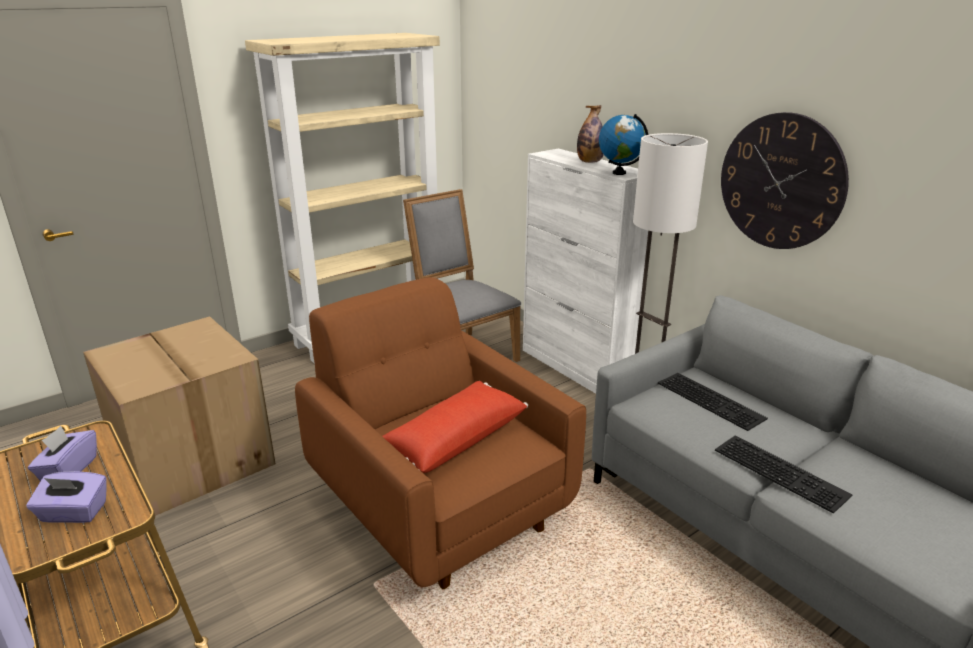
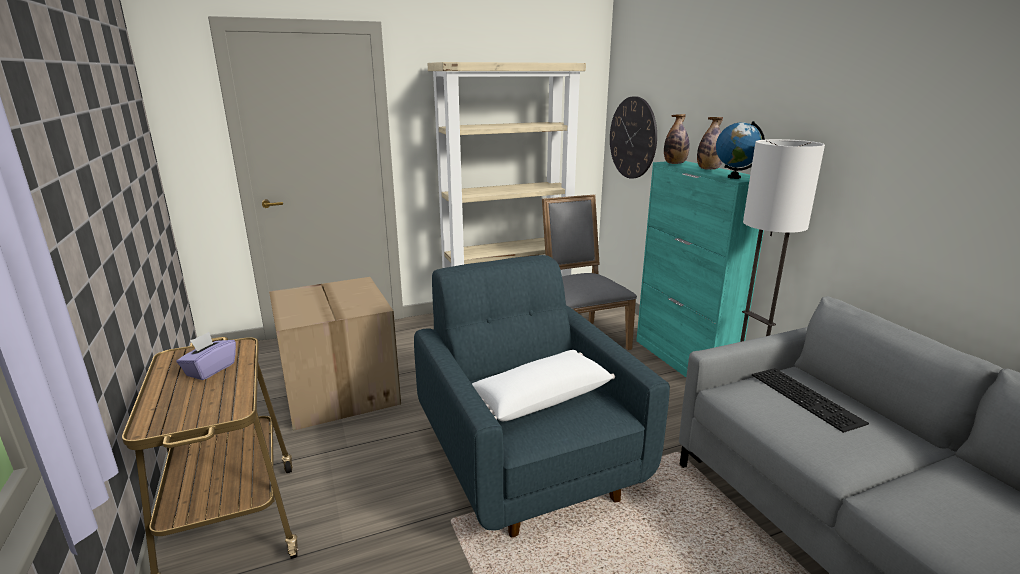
camera: 15 degrees right, 5 degrees down
purple tissue box [26,471,106,523] -> none
brown armchair [295,277,586,589] -> blue armchair [414,255,670,538]
red pillow [382,381,528,473] -> white pillow [472,350,615,421]
white cabinet [523,149,648,394] -> turquoise cabinet [636,161,764,377]
keyboard [715,436,853,514] -> none
wall clock [721,112,849,249] -> wall clock moved to [610,96,657,179]
none -> bottle [664,114,690,164]

